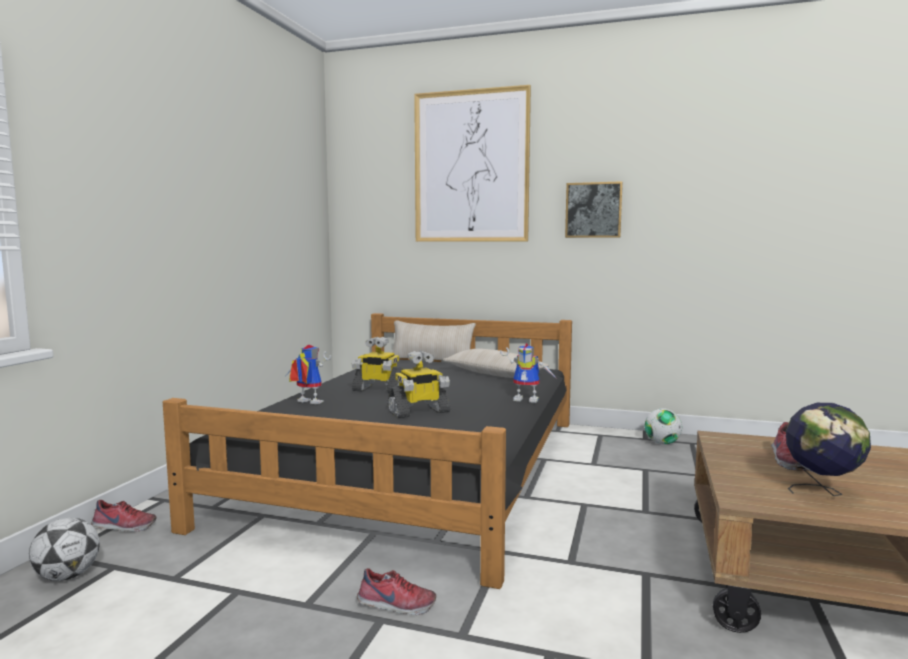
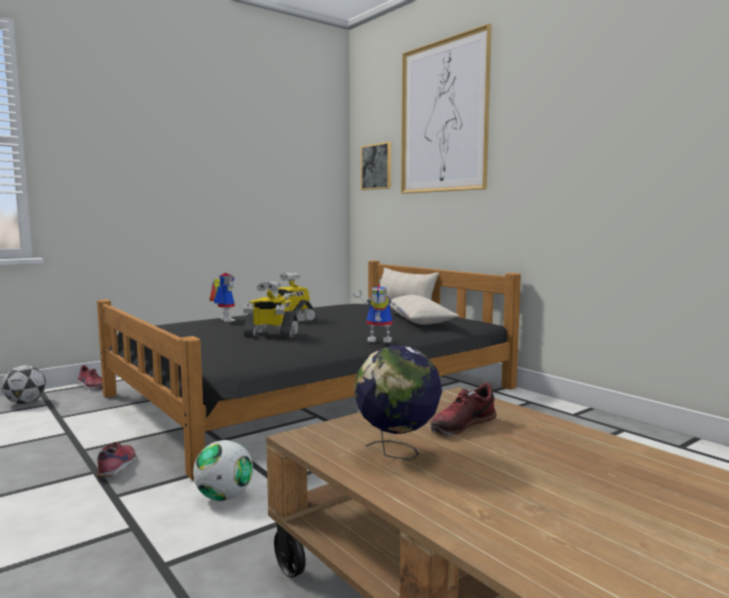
camera: 35 degrees right, 0 degrees up
shoe [357,568,436,615] -> shoe turned 135 degrees counterclockwise [97,442,137,478]
toy robot [500,343,558,403] -> toy robot turned 45 degrees counterclockwise [353,284,409,343]
picture [565,181,623,238] -> picture moved to [361,142,391,190]
football [644,408,682,445] -> football moved to [193,440,253,501]

